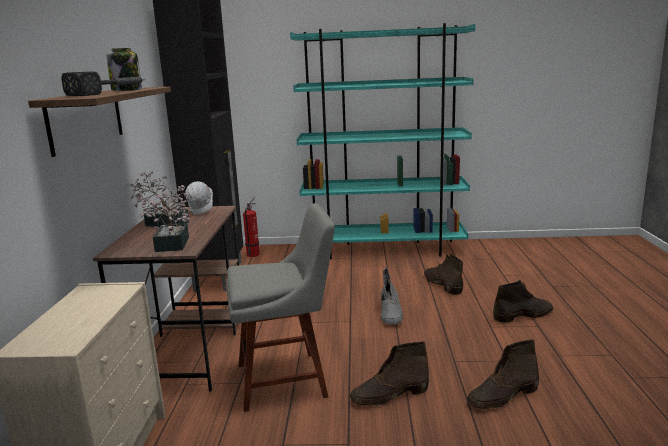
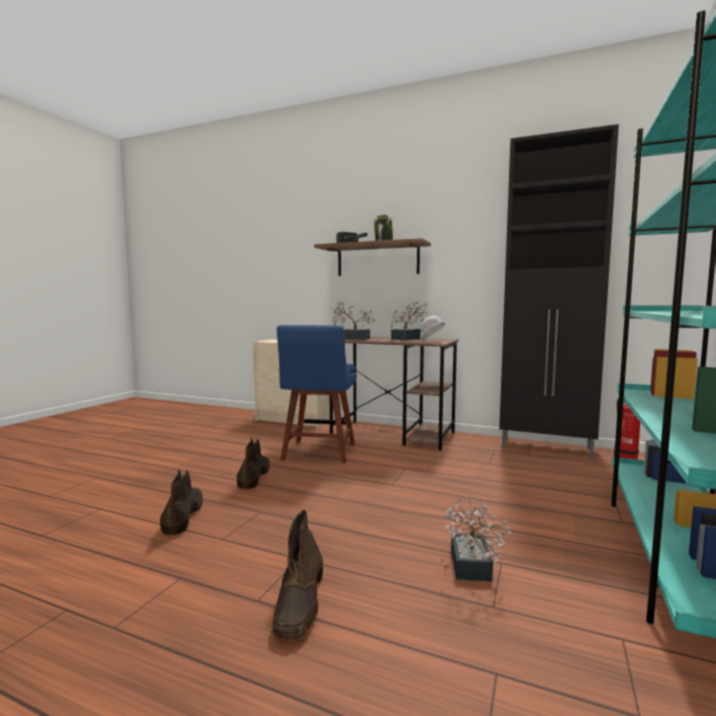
camera: 110 degrees right, 10 degrees down
grey chair [226,203,335,412] -> blue chair [277,325,357,463]
grey boot [381,268,403,325] -> none
brown boot [424,254,463,295] -> potted plant [444,498,512,582]

